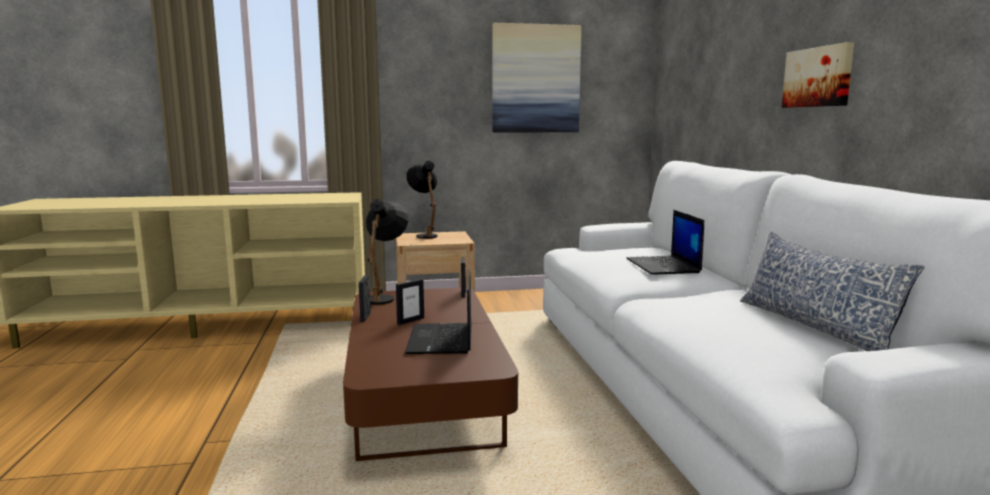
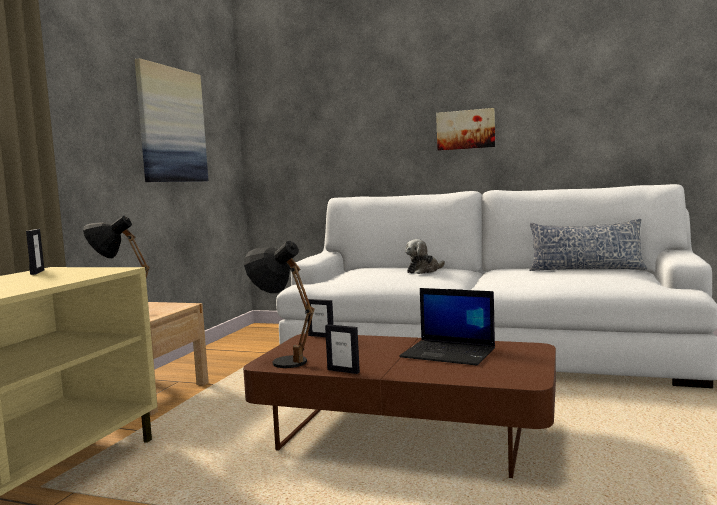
camera: 60 degrees left, 5 degrees down
picture frame [396,279,424,325] -> picture frame moved to [26,229,44,275]
laptop [626,210,704,275] -> plush toy [405,239,445,274]

